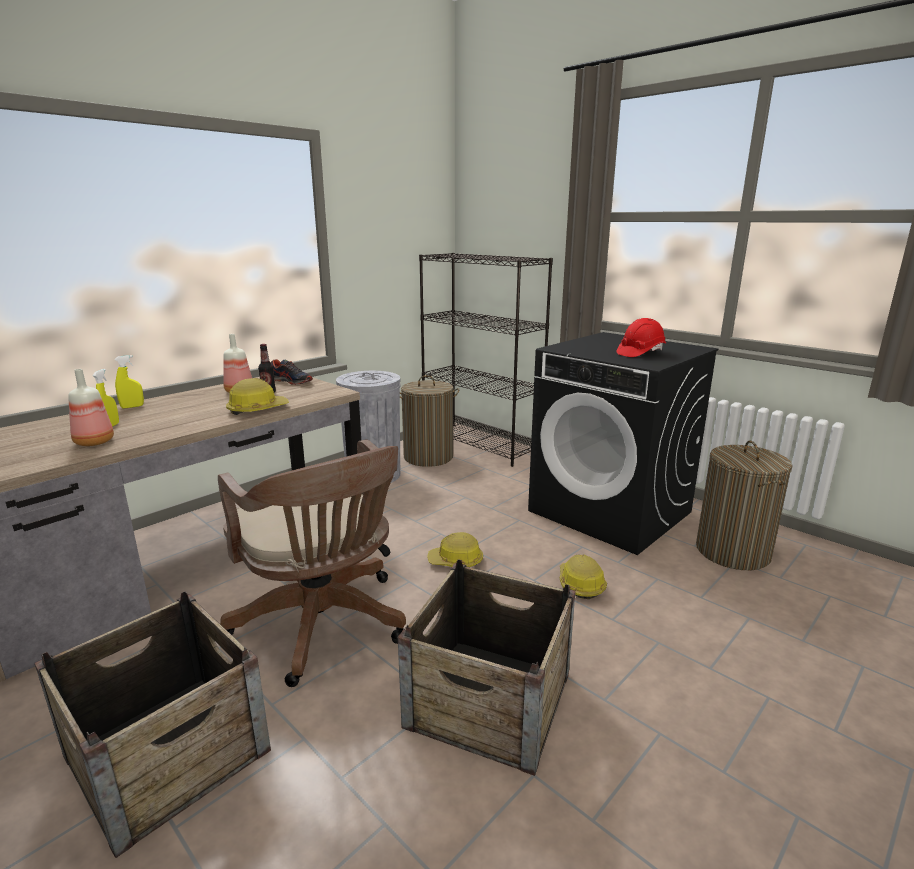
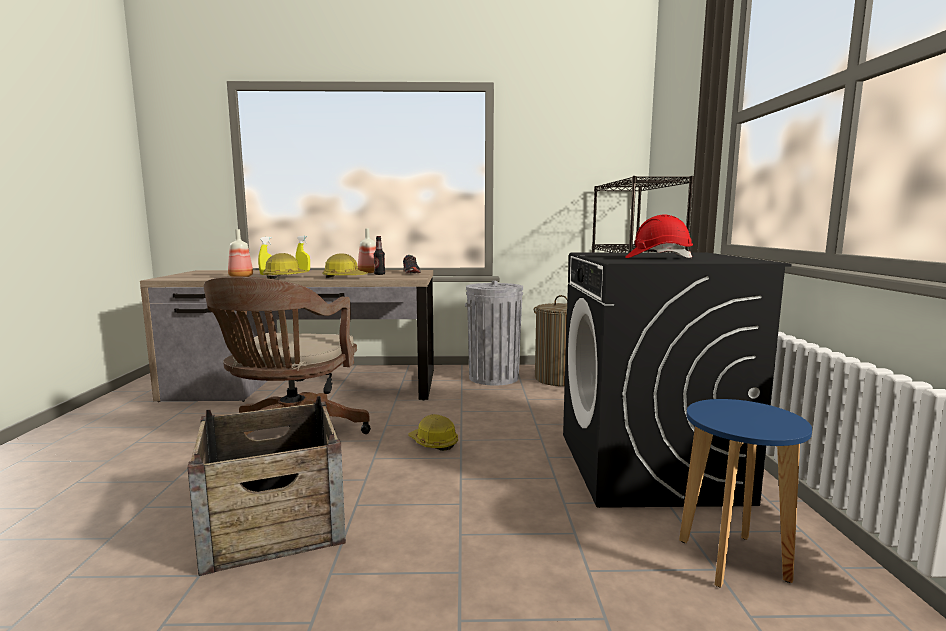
camera: 45 degrees right, 10 degrees down
crate [35,591,271,858] -> none
hard hat [560,554,607,599] -> hard hat moved to [263,253,309,279]
laundry basket [696,440,793,570] -> blue stool [679,399,812,588]

